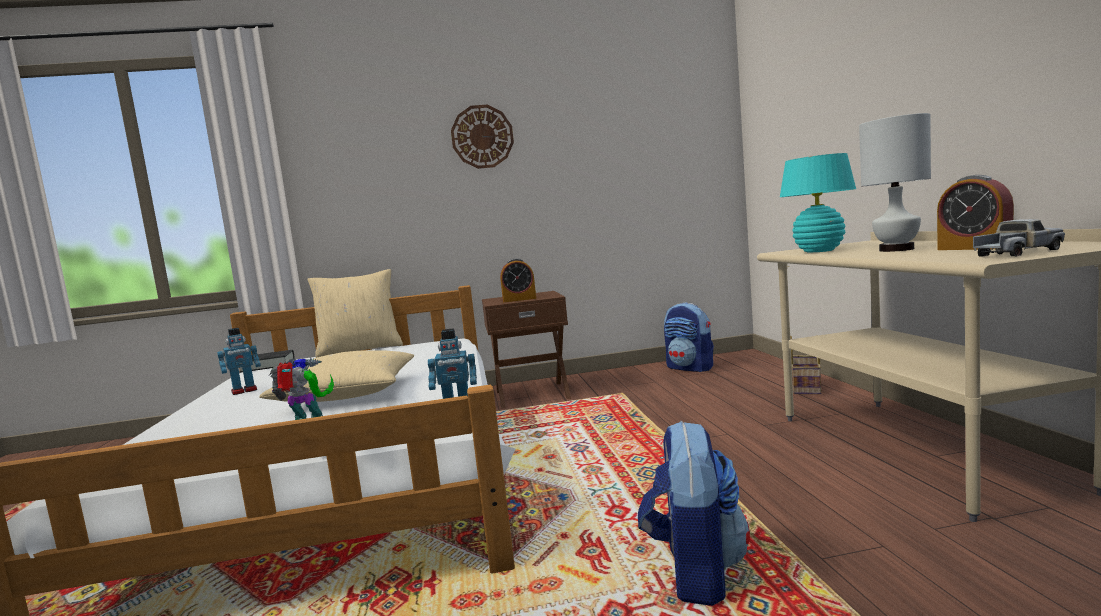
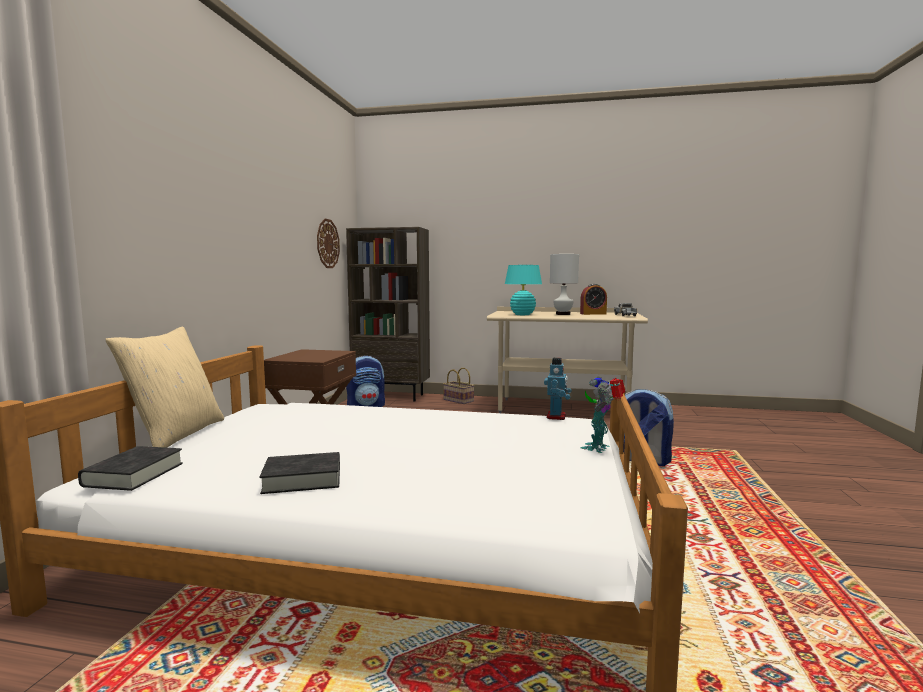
camera: 70 degrees left, 0 degrees up
toy robot [217,328,261,395] -> black book [259,452,340,494]
beige pillow [259,350,414,402] -> none
wall clock [451,105,514,169] -> wall clock moved to [317,219,340,268]
alarm clock [500,258,536,302] -> none
none -> brown bookcase [346,227,430,402]

